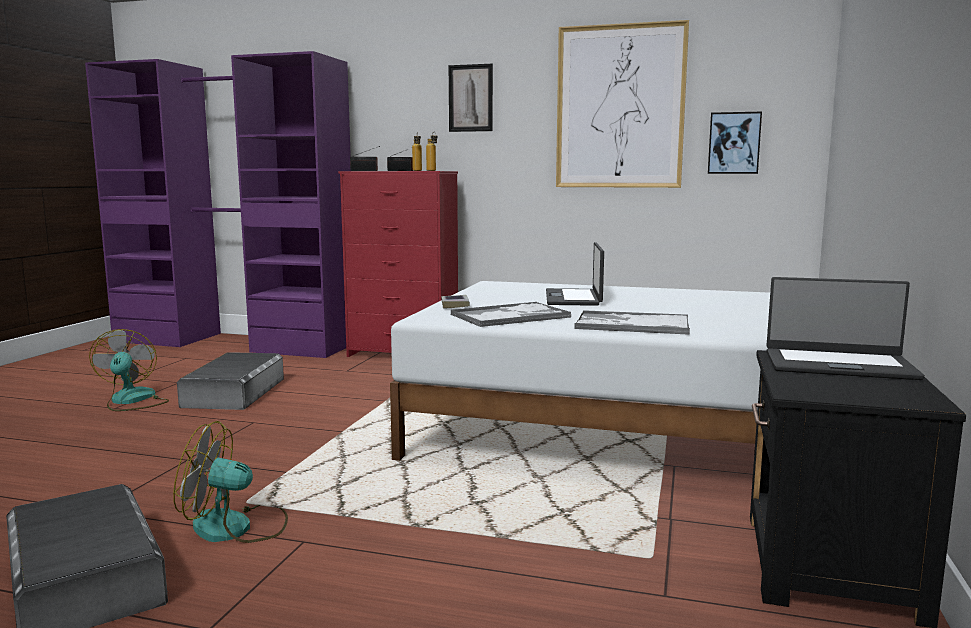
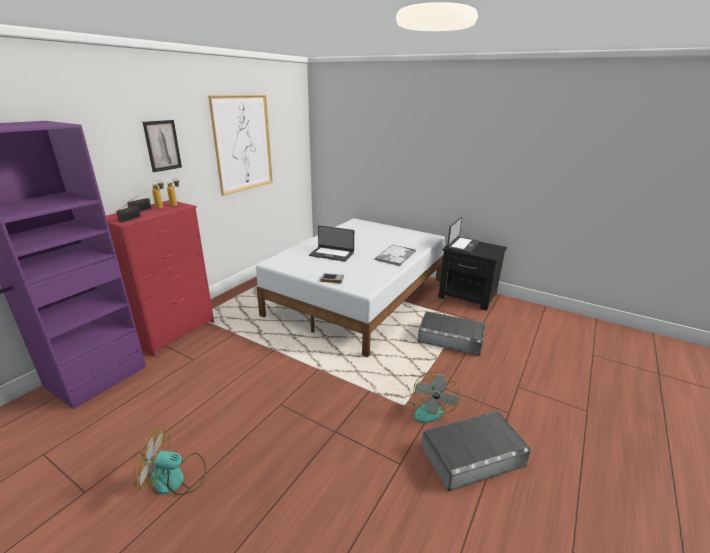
camera: 75 degrees left, 15 degrees up
grey storage box [177,352,284,410] -> grey storage box moved to [418,311,485,356]
tray [451,302,571,327] -> none
picture [708,112,762,174] -> none

